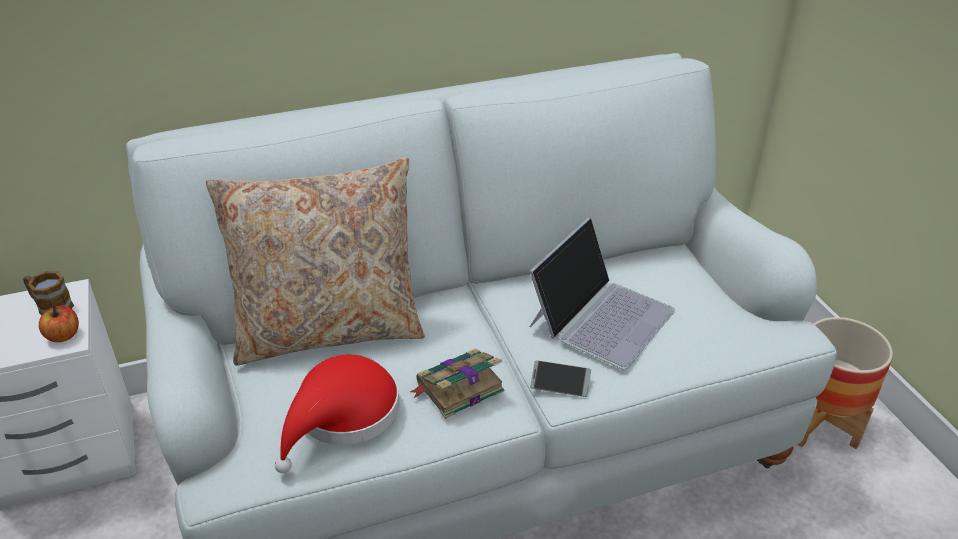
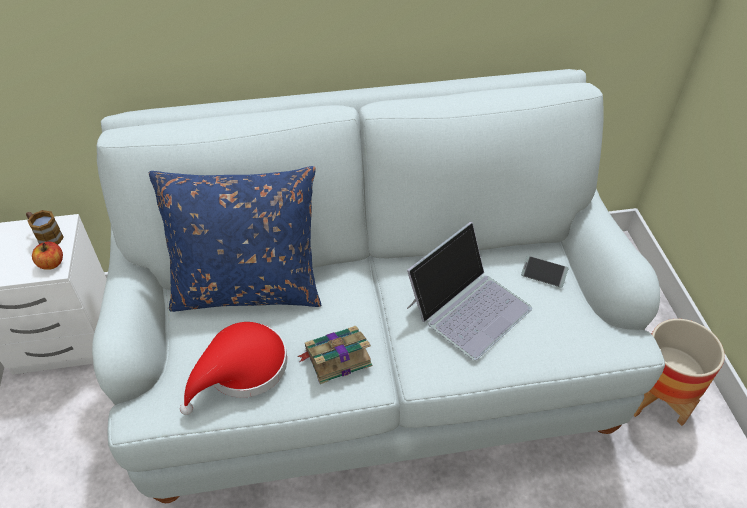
camera: 10 degrees right, 10 degrees up
beige pillow [206,157,425,365] -> blue pillow [149,166,321,312]
phone [530,360,591,397] -> phone moved to [521,256,569,288]

